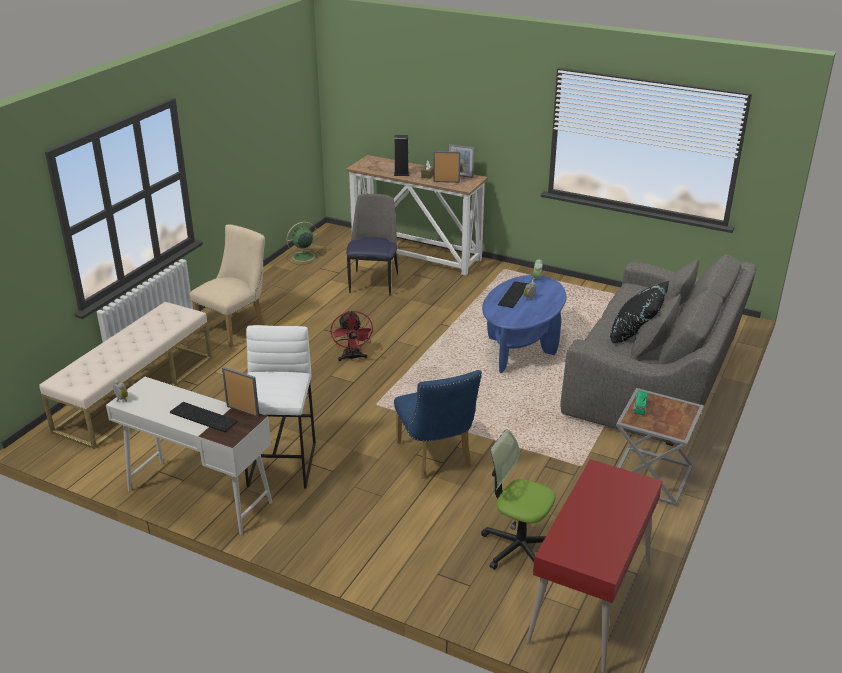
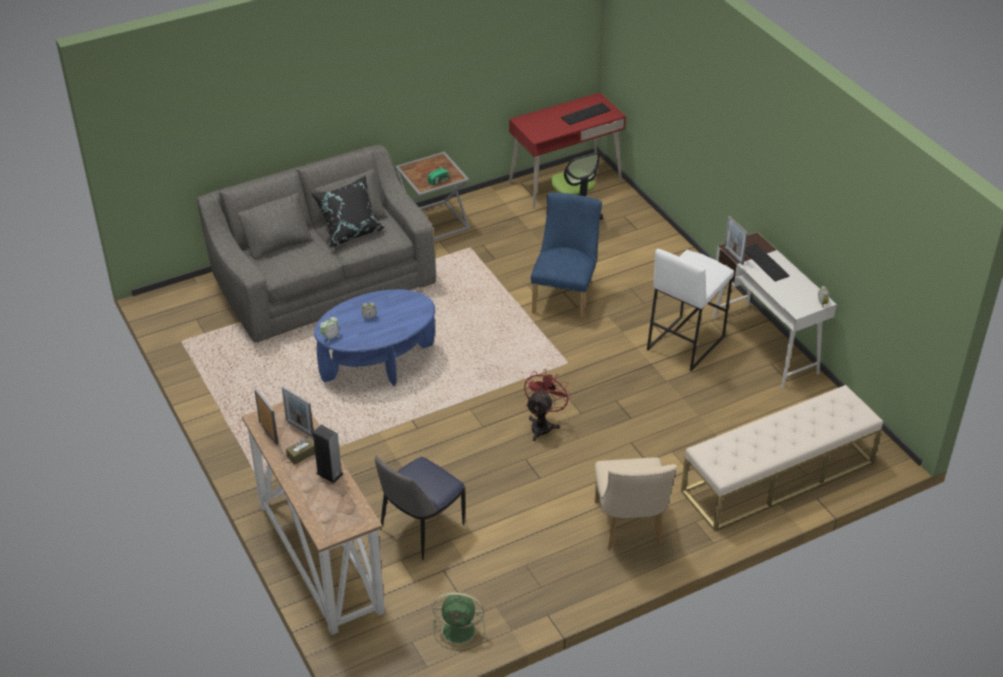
camera: 145 degrees left, 10 degrees up
beige chair [189,225,265,347] -> beige chair turned 75 degrees counterclockwise [595,457,677,550]
keyboard [498,281,529,308] -> keyboard moved to [561,103,611,125]

